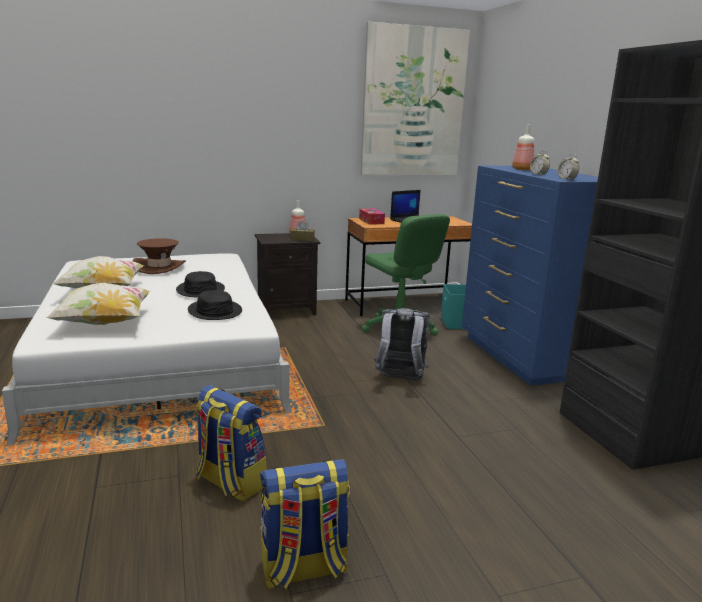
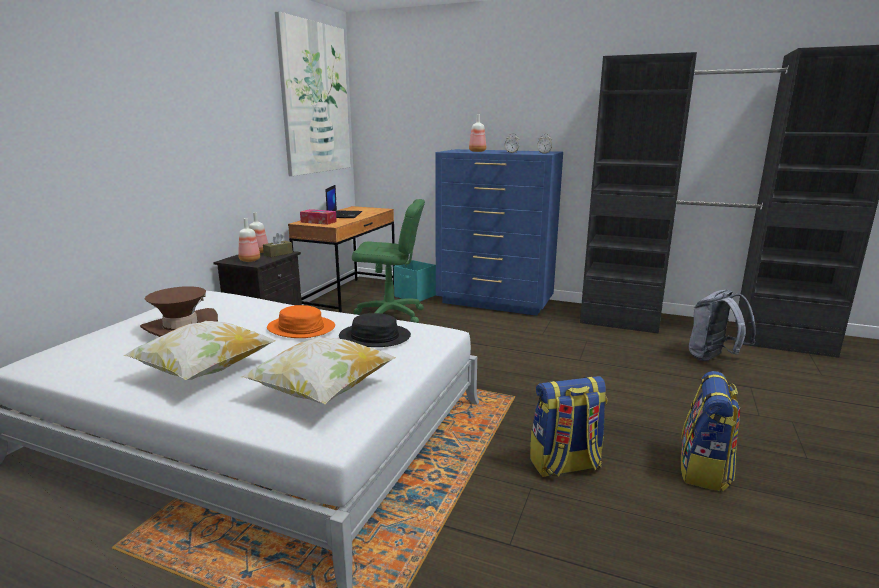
camera: 50 degrees left, 0 degrees up
black hat [176,271,225,297] -> orange hat [267,305,335,338]
grey backpack [374,308,430,380] -> grey backpack moved to [689,290,756,361]
none -> bottle [238,218,260,262]

